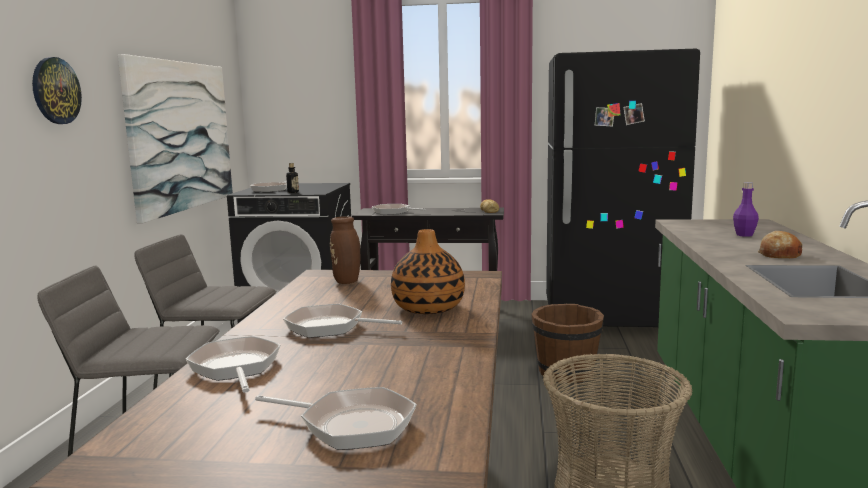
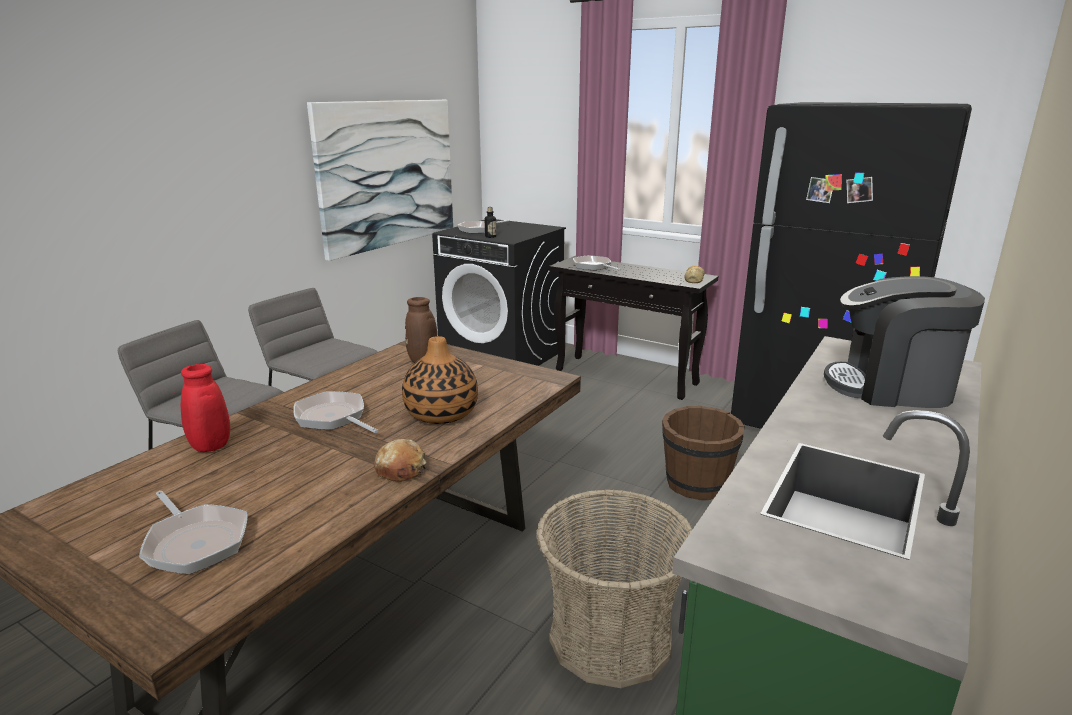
camera: 25 degrees right, 10 degrees up
wall clock [32,57,82,124] -> none
frying pan [185,336,281,393] -> red vase [181,364,230,452]
purple bottle [733,182,759,237] -> coffee machine [824,276,985,408]
bread [758,231,802,258] -> bread moved to [374,439,427,482]

